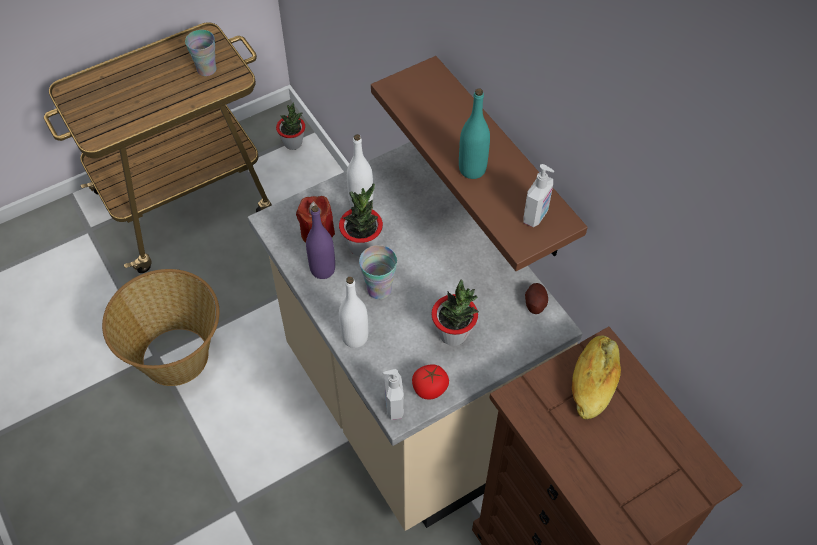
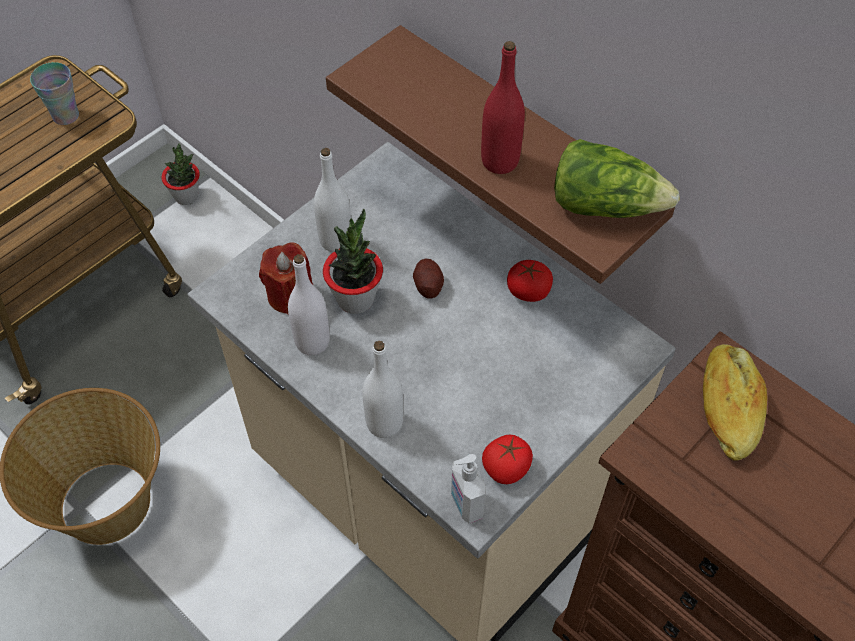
camera: 15 degrees left, 0 degrees up
purple bottle [306,205,335,279] -> white bottle [288,254,330,355]
cup [359,245,397,299] -> none
potted plant [431,279,479,346] -> none
turquoise bottle [459,89,490,179] -> red bottle [481,41,525,174]
soap dispenser [523,164,554,227] -> lettuce [554,139,680,218]
potato [525,283,548,314] -> potato moved to [413,259,444,299]
none -> tomato [507,260,553,302]

